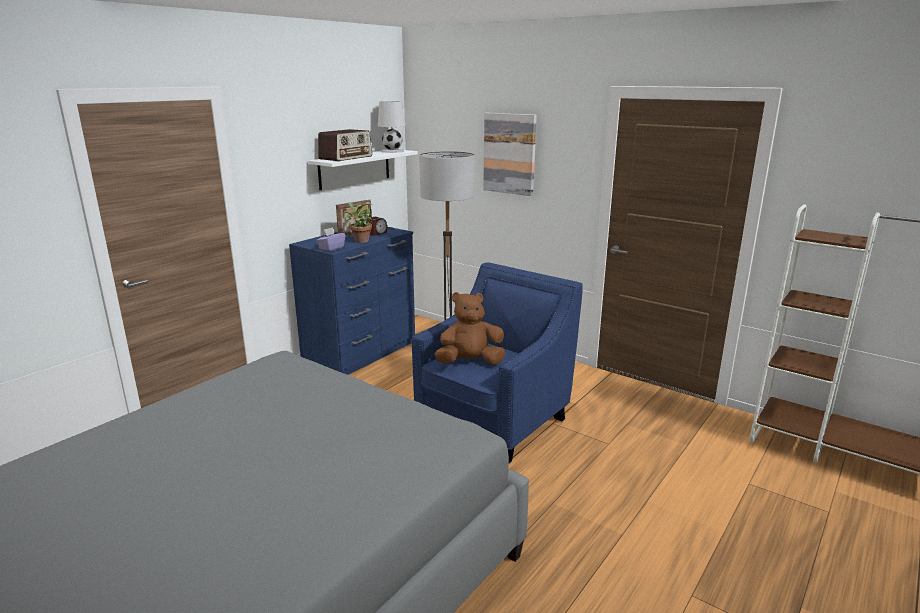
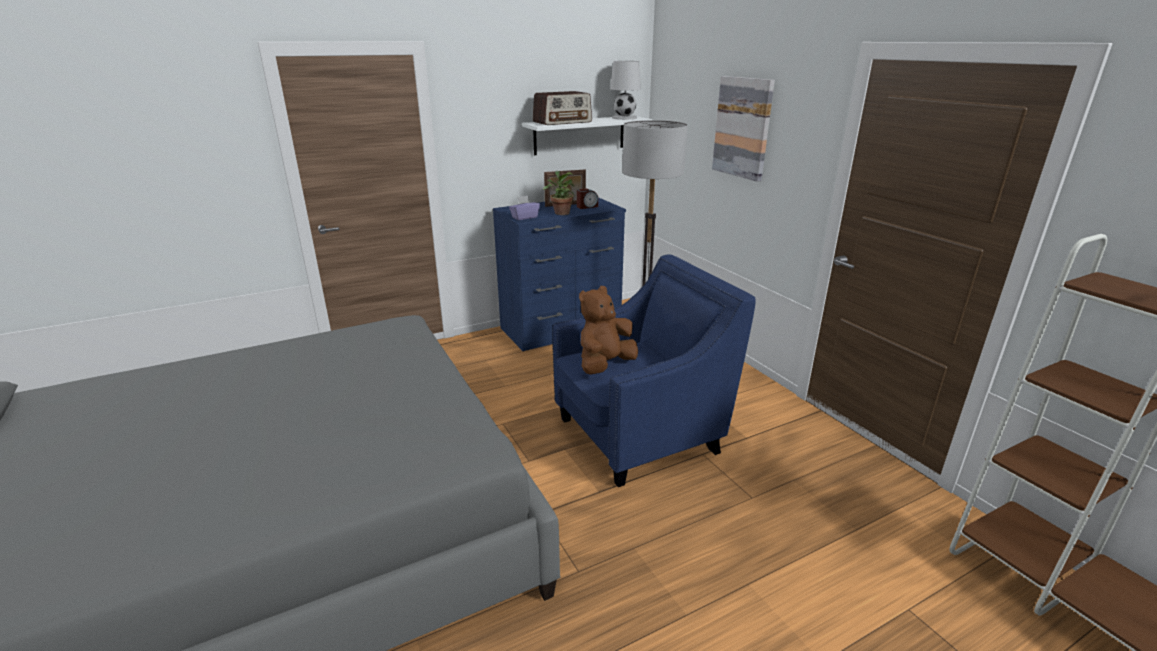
camera: 25 degrees right, 5 degrees up
brown plush toy [434,292,505,364] -> brown plush toy turned 60 degrees counterclockwise [579,286,638,375]

